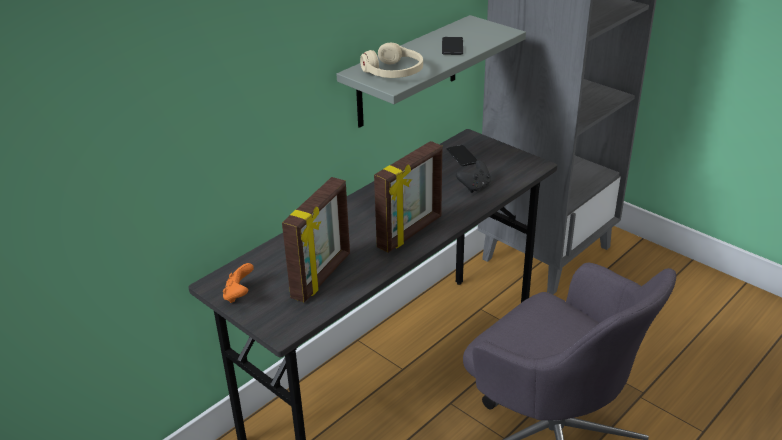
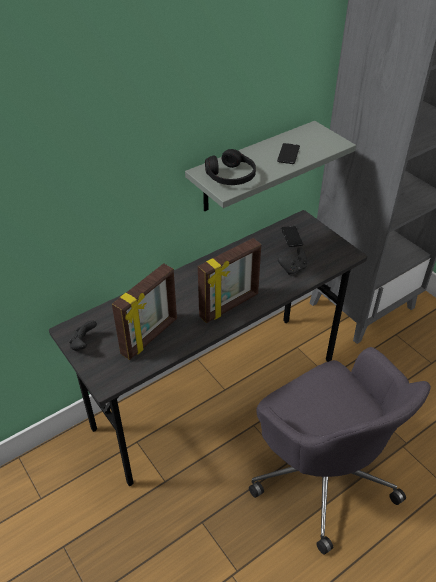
camera: 10 degrees right, 10 degrees up
orange game controller [223,263,254,303] -> black game controller [69,321,97,351]
beige headphones [360,43,423,78] -> black headphones [205,149,256,185]

